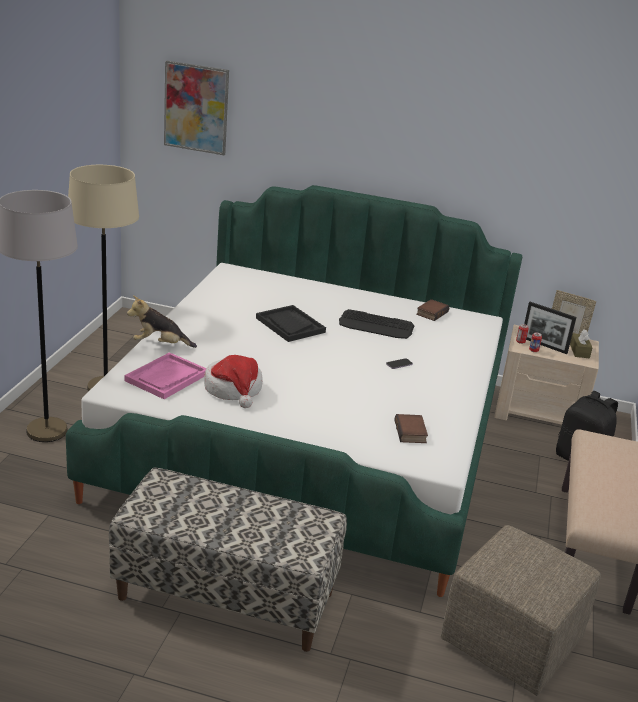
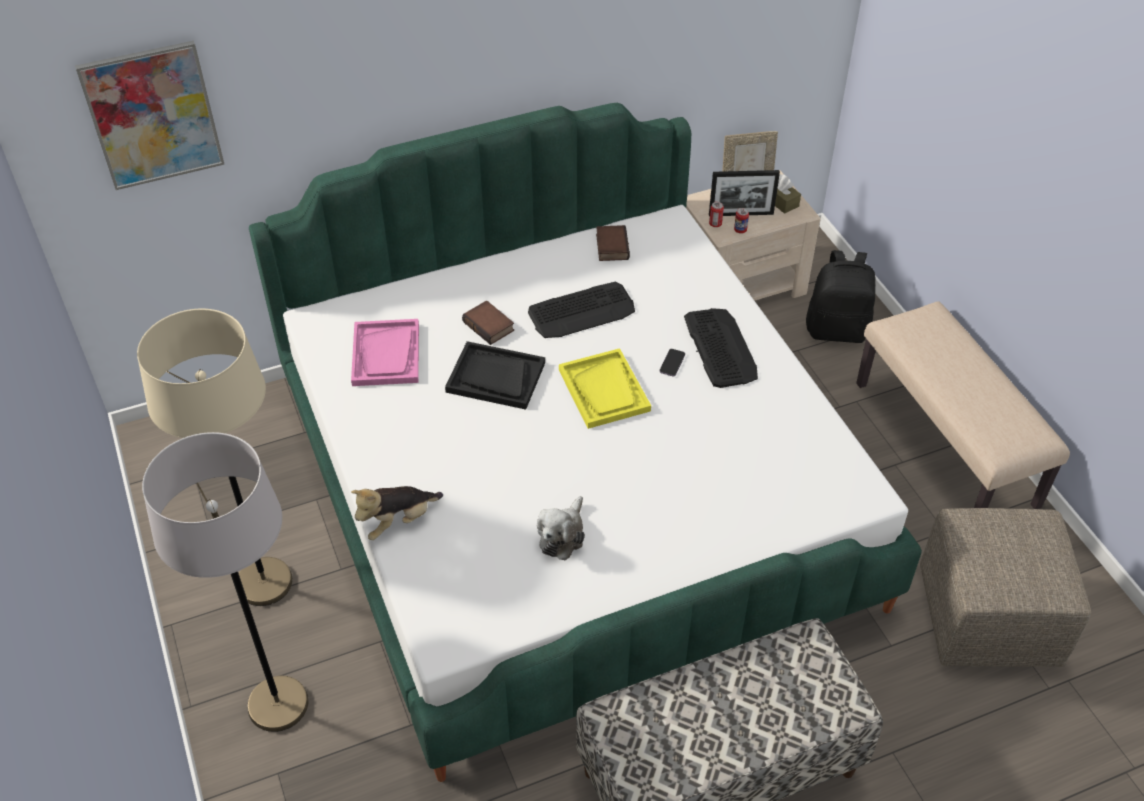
camera: 35 degrees left, 20 degrees up
pink tray [125,352,207,399] -> pink tray moved to [351,319,419,386]
hat [204,355,263,408] -> plush toy [537,496,585,560]
book [394,414,428,443] -> book moved to [462,300,514,345]
none -> yellow tray [559,348,651,429]
none -> keyboard [684,308,758,388]

